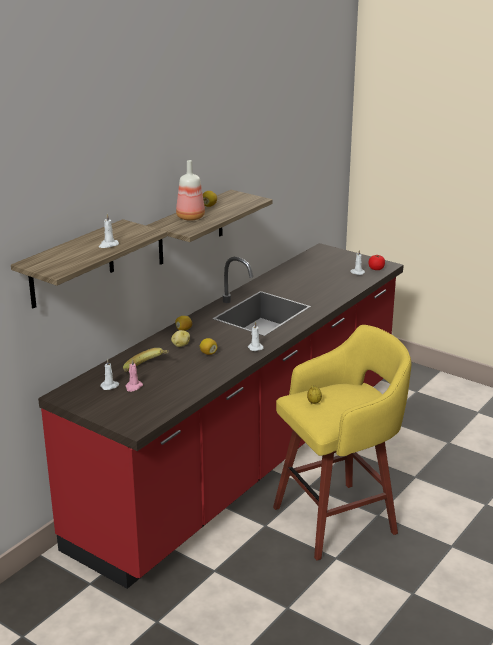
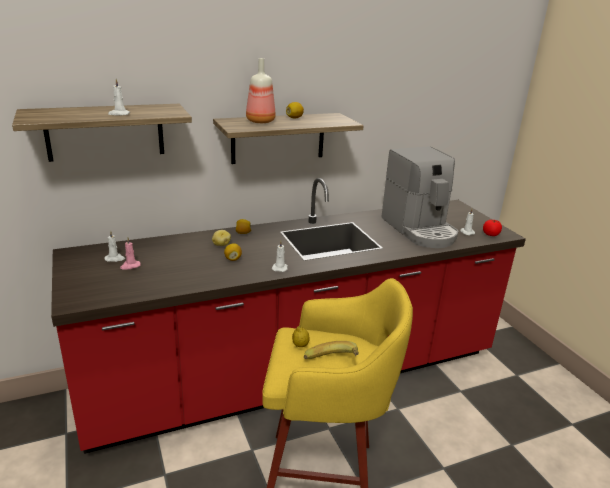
camera: 30 degrees right, 0 degrees up
banana [123,348,169,372] -> banana moved to [304,341,359,359]
none -> coffee machine [381,146,459,248]

